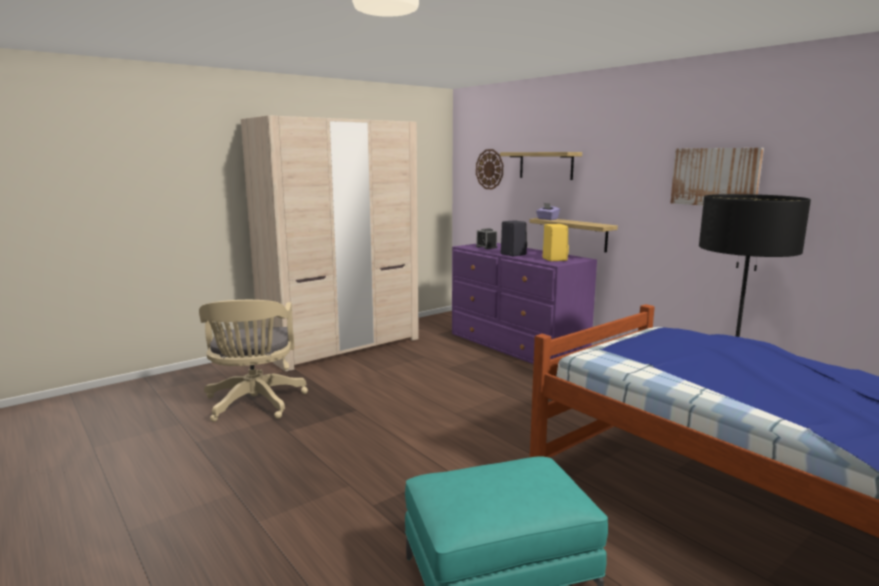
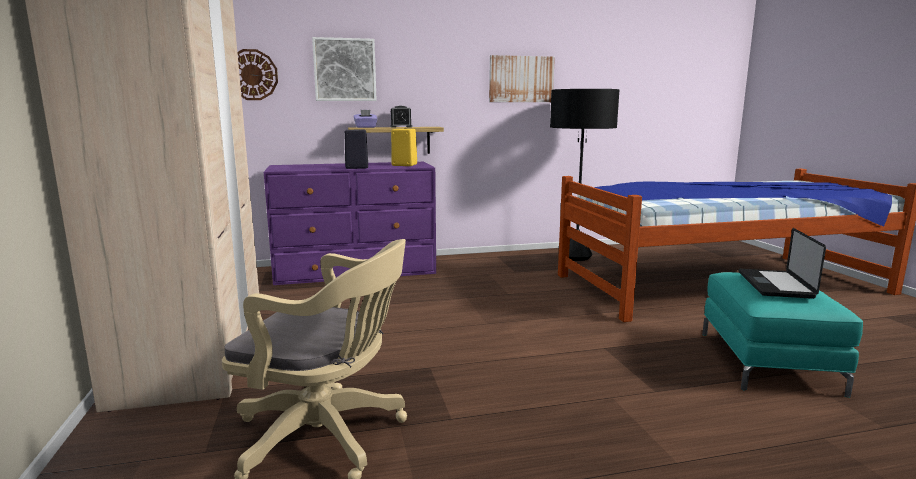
camera: 65 degrees left, 0 degrees up
alarm clock [476,228,497,249] -> alarm clock moved to [390,106,412,128]
shelf [500,152,582,180] -> picture [312,37,377,101]
none -> laptop [739,228,826,299]

